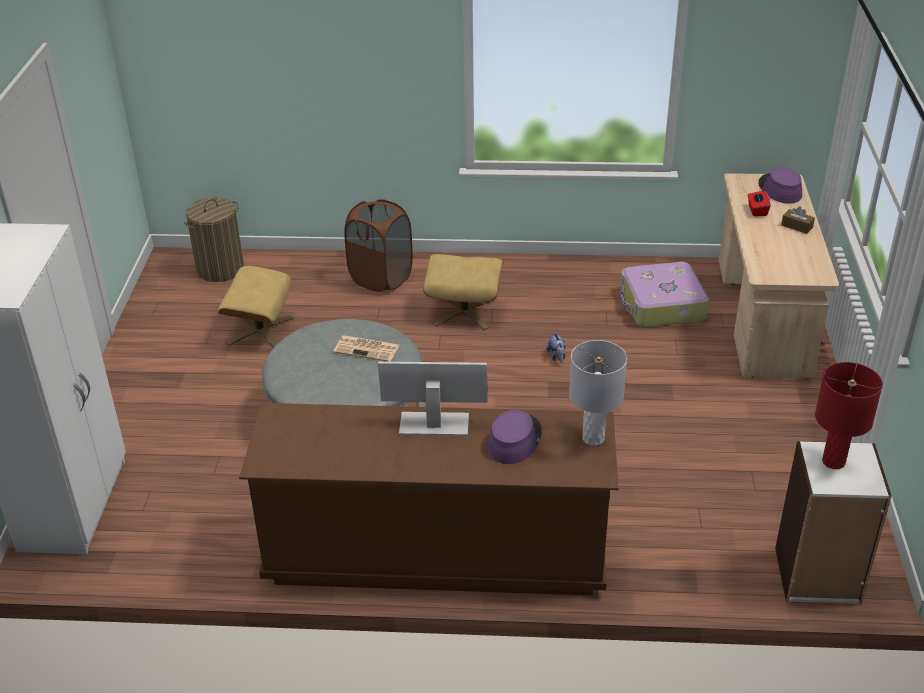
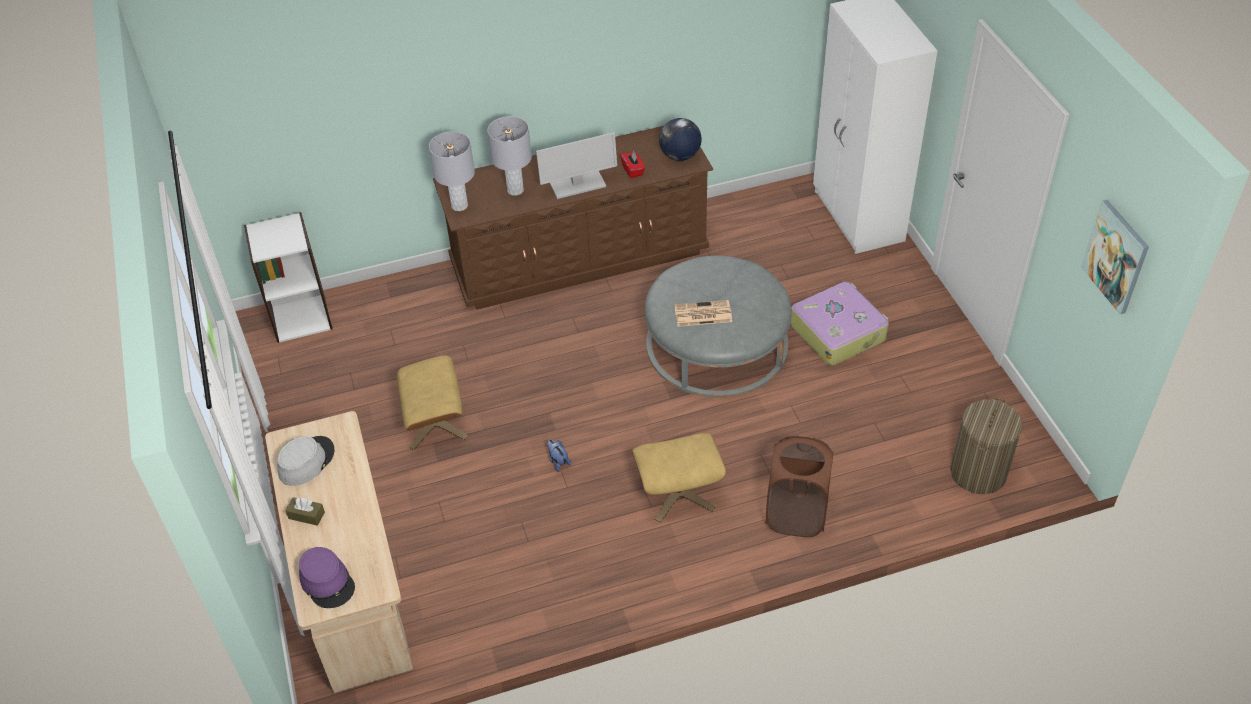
camera: 160 degrees right, 10 degrees up
beige ottoman [218,266,294,347] -> beige ottoman moved to [397,355,468,450]
purple hat [487,410,542,464] -> grey table lamp [488,116,532,195]
suitcase [620,262,709,327] -> suitcase moved to [790,282,889,365]
red tissue box [748,191,771,216] -> red tissue box moved to [620,150,645,178]
red table lamp [815,362,883,469] -> none
none -> grey hat [278,436,334,486]
none -> globe [659,118,702,161]
none -> picture [1081,200,1149,314]

